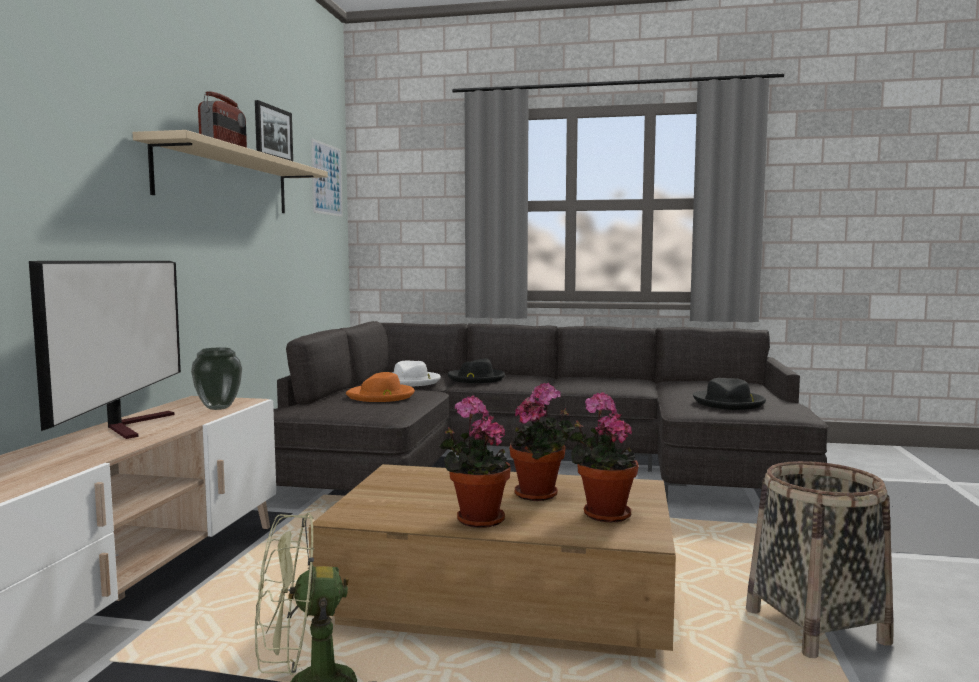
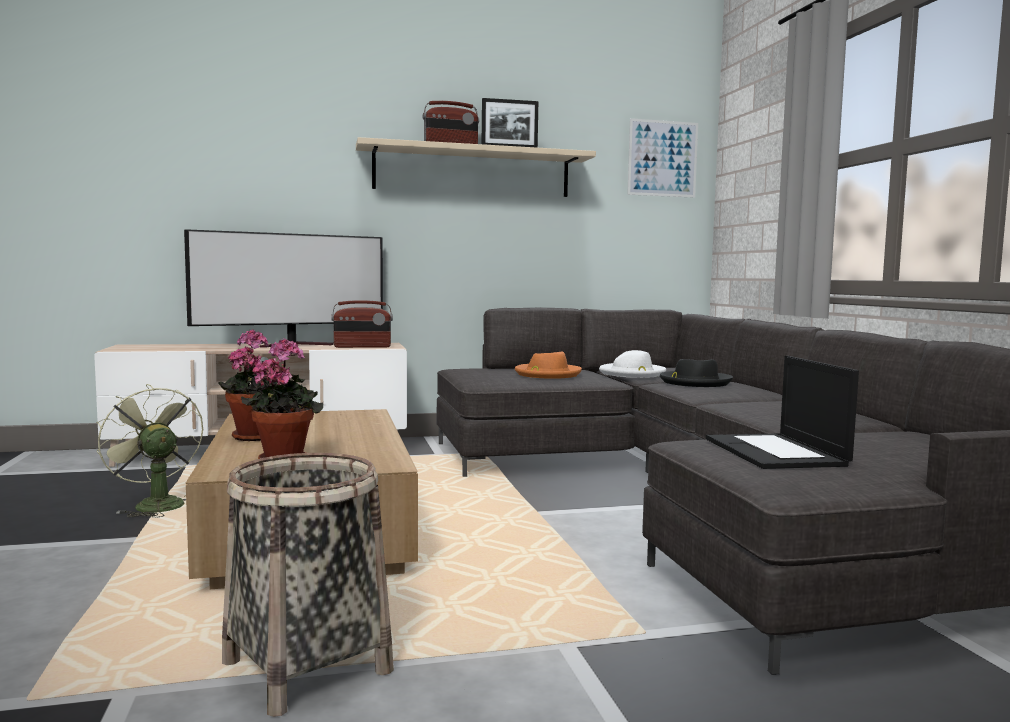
camera: 65 degrees right, 0 degrees up
vase [191,347,242,410] -> radio [331,300,393,348]
potted plant [510,383,575,501] -> none
black hat [693,378,766,410] -> laptop [706,356,859,469]

